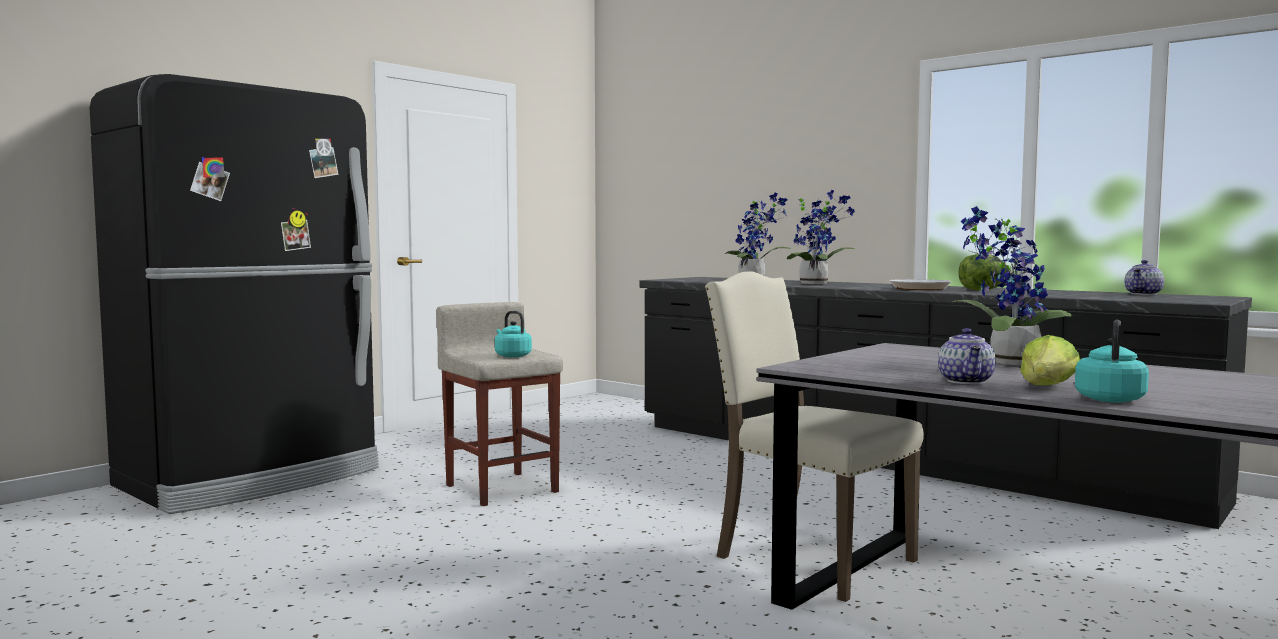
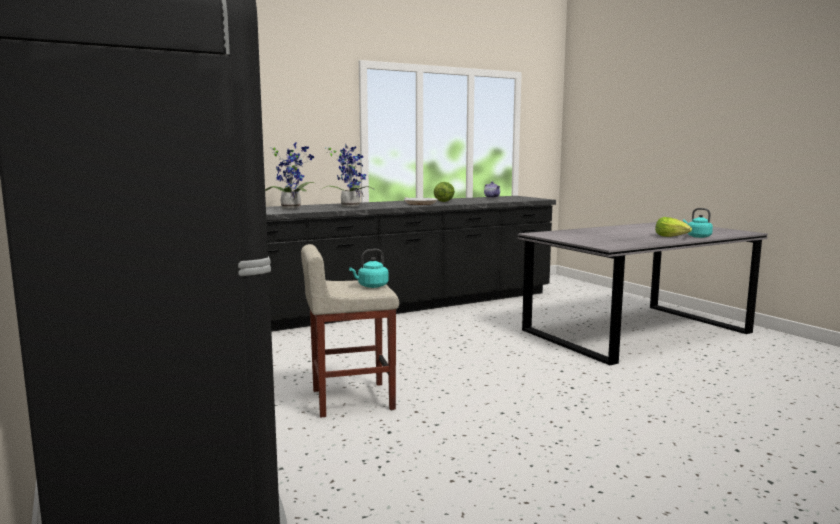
camera: 70 degrees left, 5 degrees up
beige chair [705,271,924,602] -> none
teapot [938,328,996,384] -> none
potted plant [952,206,1073,365] -> none

